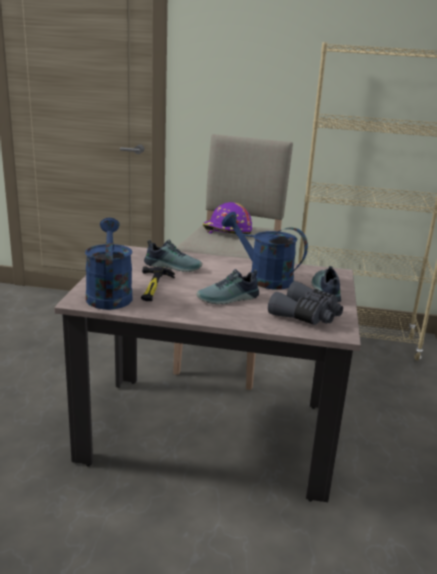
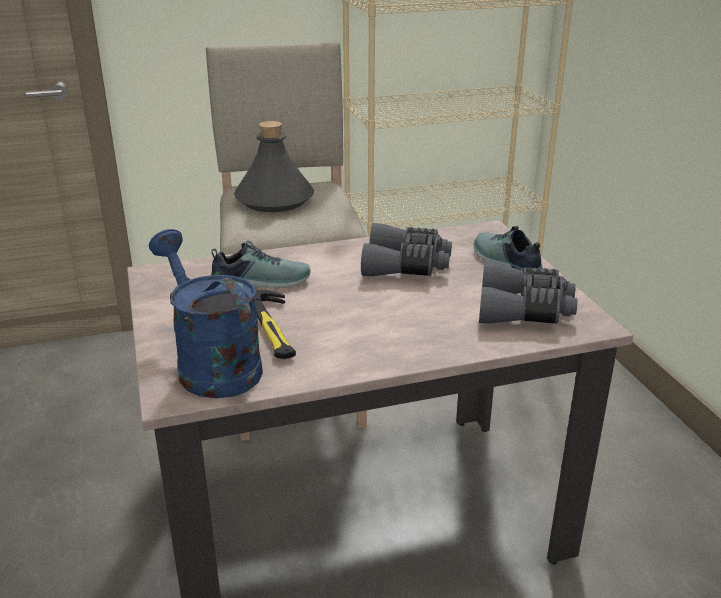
camera: 25 degrees left, 5 degrees up
shoe [196,269,259,305] -> none
purple hard hat [203,202,252,234] -> grey bottle [234,121,314,212]
blue watering can [222,212,308,289] -> grey binoculars [361,223,452,276]

